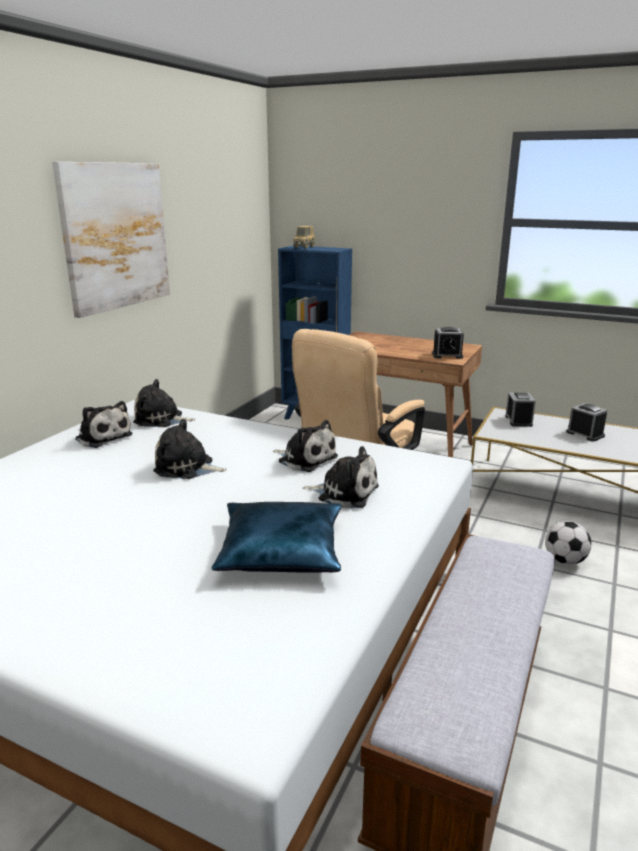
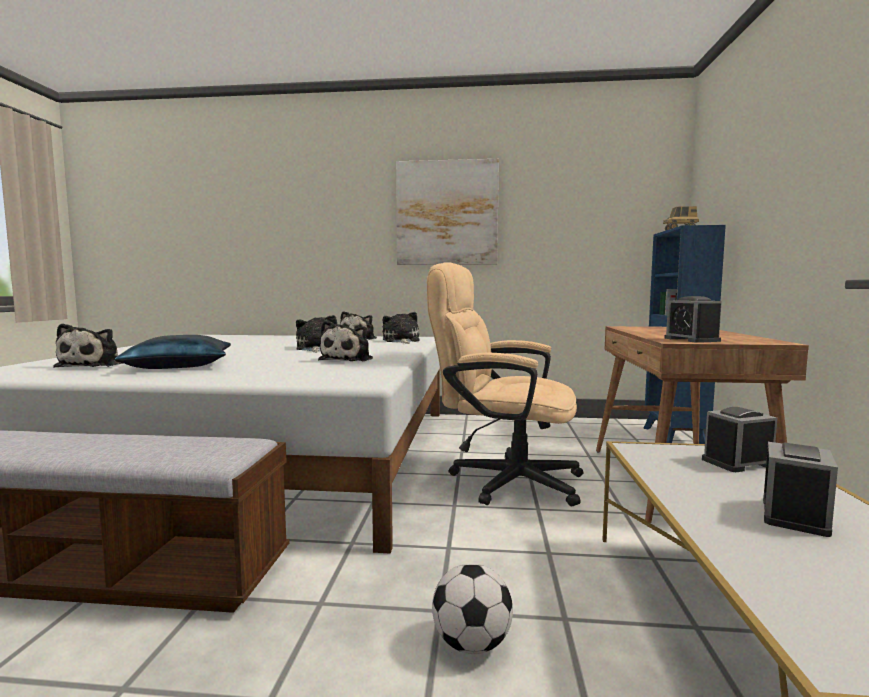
camera: 70 degrees right, 15 degrees down
plush toy [302,446,379,508] -> plush toy moved to [53,324,123,367]

